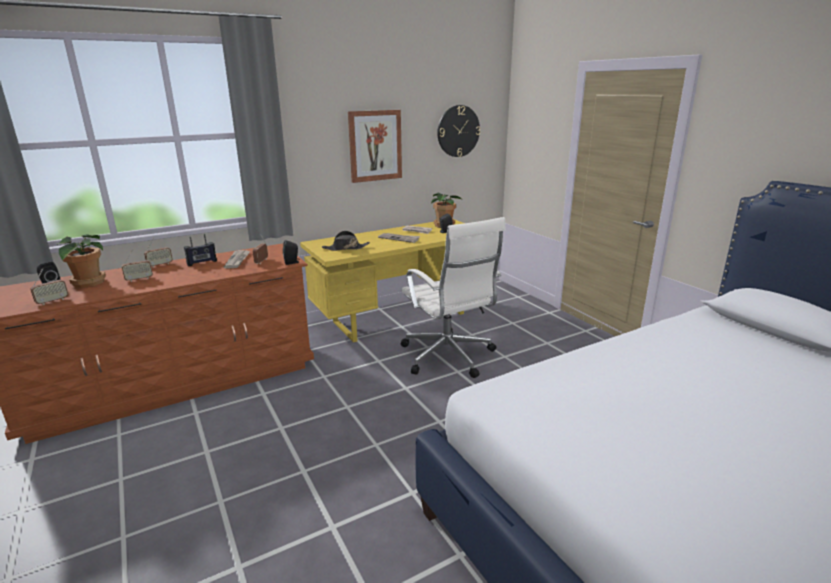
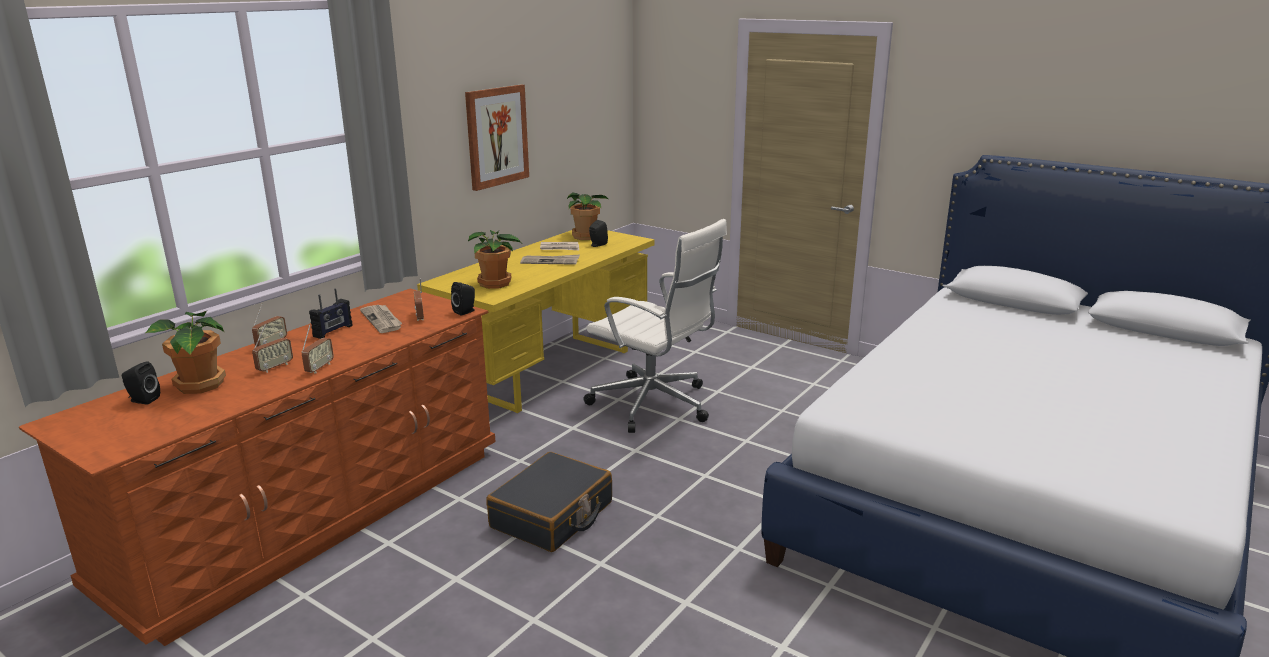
camera: 25 degrees left, 0 degrees up
radio [30,268,68,305] -> radio moved to [301,325,334,374]
black hat [322,231,370,251] -> potted plant [468,230,521,289]
wall clock [437,105,480,157] -> none
none -> black suitcase [486,452,612,552]

